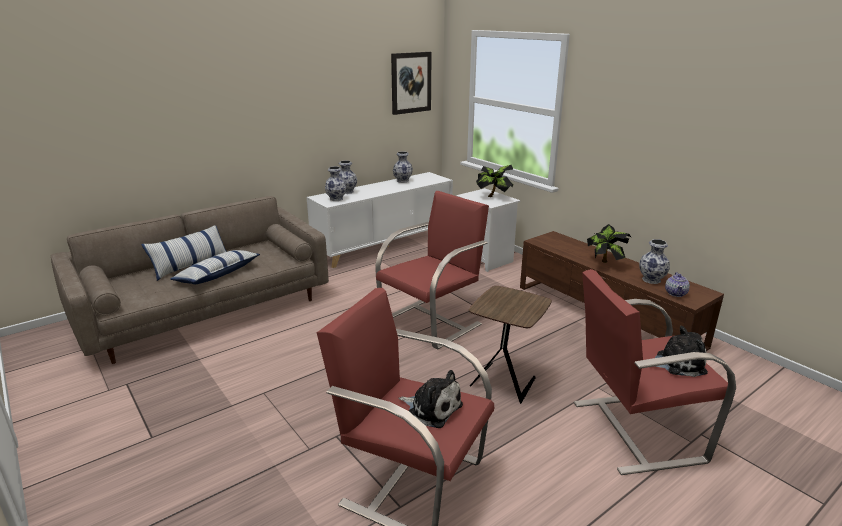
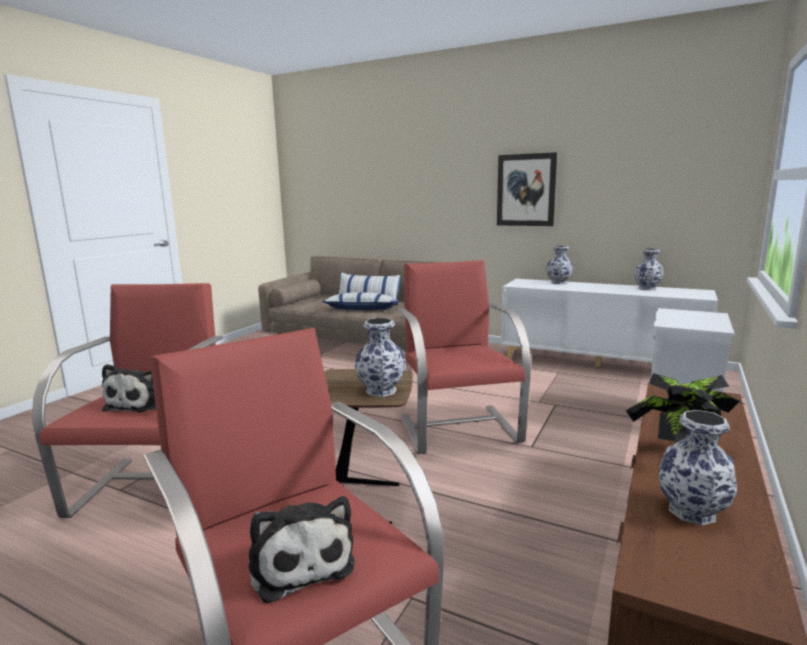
camera: 65 degrees right, 10 degrees down
vase [325,166,346,201] -> vase moved to [355,318,406,397]
red armchair [375,191,489,349] -> red armchair turned 120 degrees counterclockwise [397,260,531,454]
picture [391,52,432,115] -> picture moved to [497,152,557,226]
potted plant [476,165,514,197] -> none
teapot [665,272,690,297] -> none

